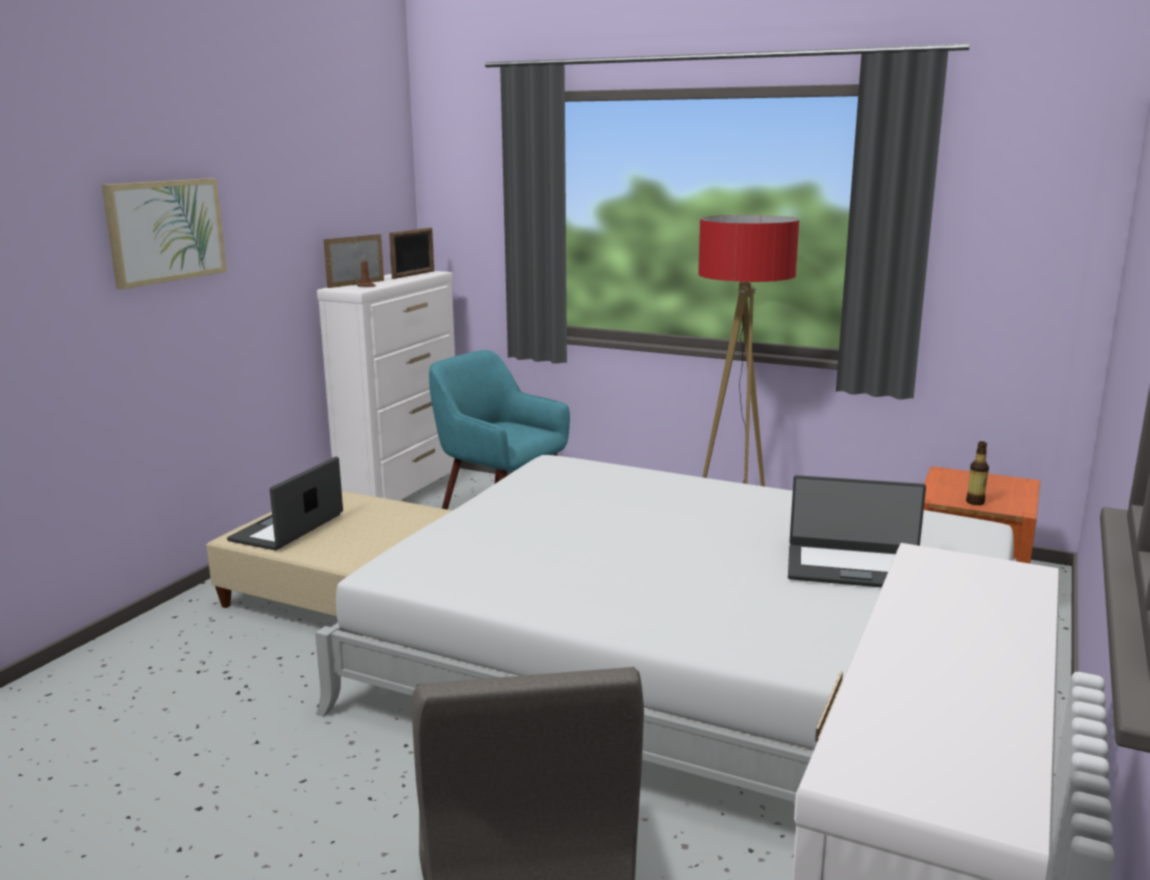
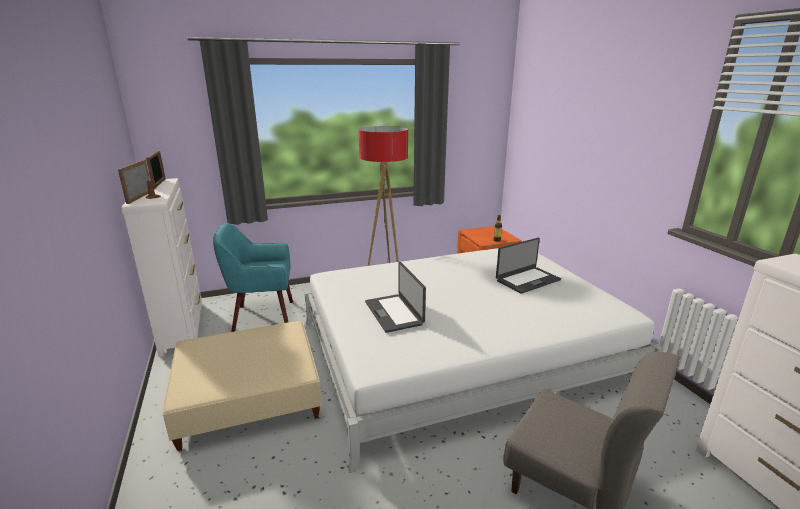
camera: 45 degrees left, 5 degrees up
picture [102,178,227,289] -> none
laptop [227,457,343,550] -> laptop moved to [365,262,426,333]

